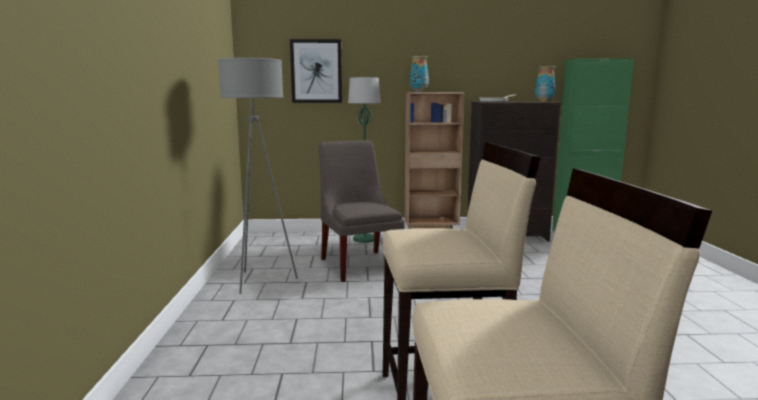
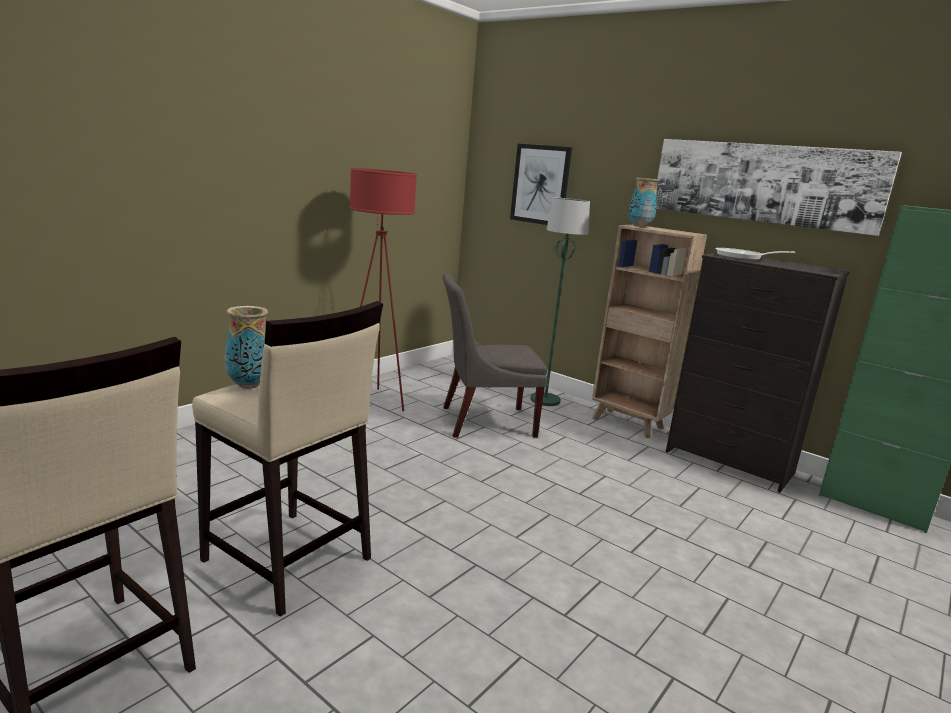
camera: 40 degrees right, 5 degrees up
grey floor lamp [218,58,298,294] -> red floor lamp [349,168,417,411]
grey chair [319,140,405,282] -> grey chair turned 120 degrees counterclockwise [442,273,548,438]
vase [535,66,556,102] -> vase moved to [224,306,268,389]
none -> picture [656,139,902,236]

